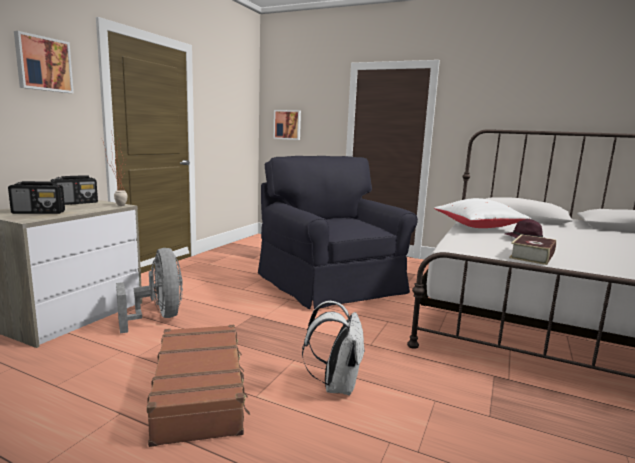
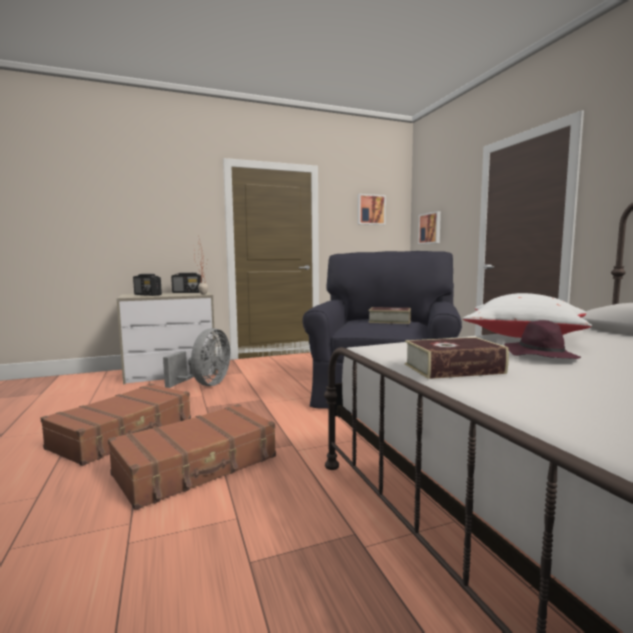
camera: 45 degrees right, 5 degrees down
picture [14,31,74,93] -> picture moved to [358,194,386,225]
white backpack [302,301,364,396] -> brown suitcase [108,404,276,510]
none -> book [368,307,411,324]

